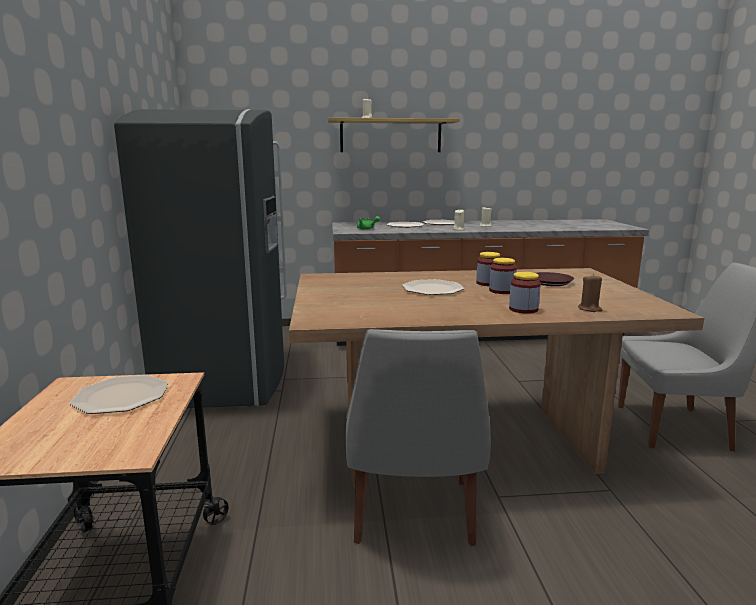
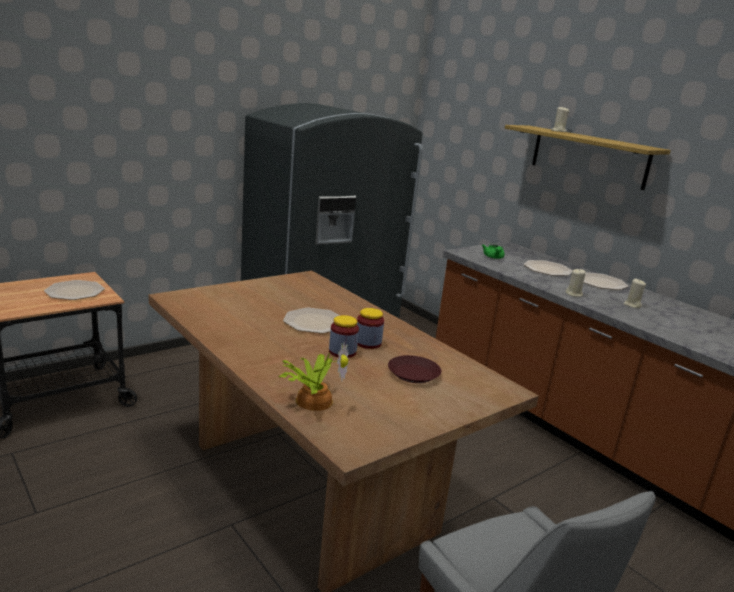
camera: 55 degrees right, 5 degrees up
grey chair [346,329,491,546] -> none
jar [509,272,541,314] -> none
brown candle [578,274,602,312] -> potted plant [279,342,349,411]

